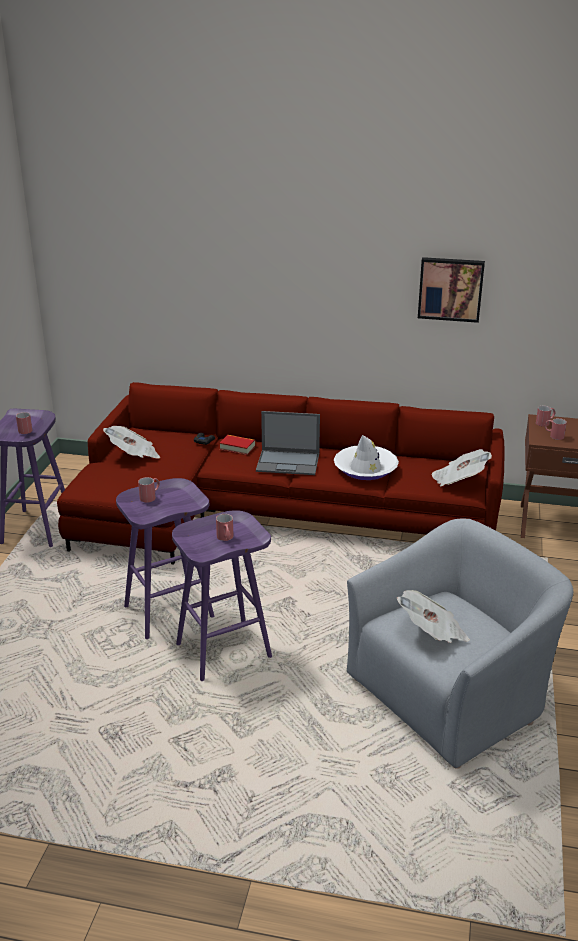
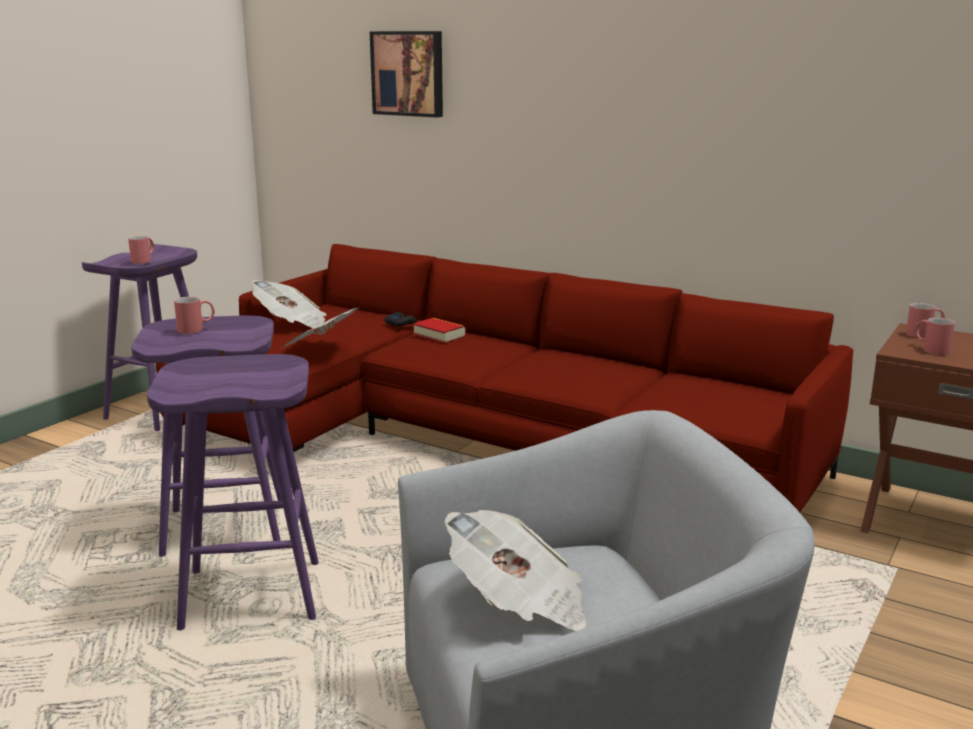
camera: 20 degrees right, 10 degrees down
red mug [216,514,233,541] -> none
laptop [256,411,320,475] -> none
white hat [334,435,399,480] -> none
picture [418,257,485,323] -> picture moved to [370,31,443,117]
newspaper [431,449,492,486] -> newspaper moved to [281,308,359,348]

